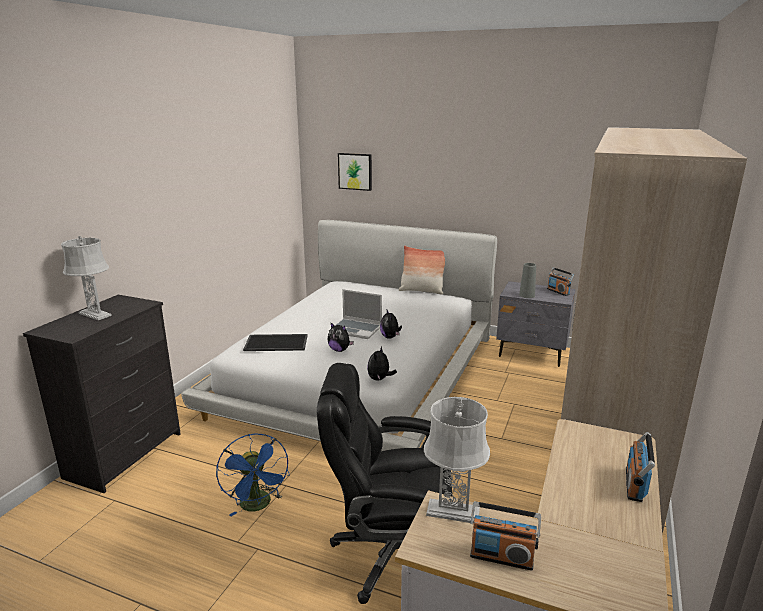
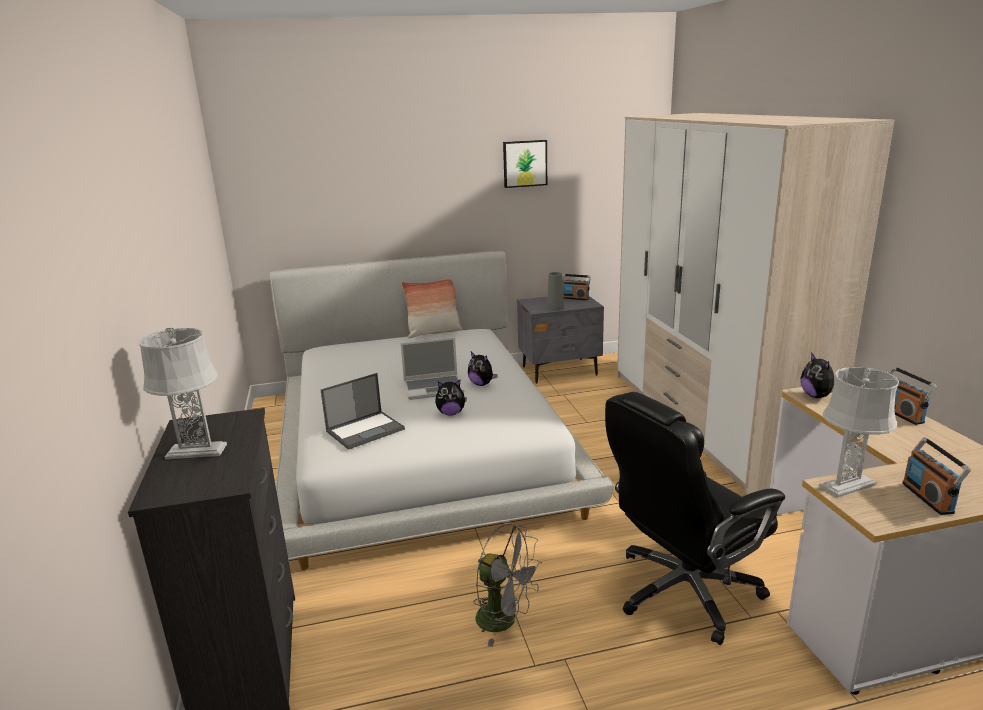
camera: 35 degrees left, 0 degrees up
blue fan [216,434,289,516] -> grey fan [474,524,542,647]
tray [243,334,308,351] -> laptop [321,373,405,450]
picture [338,153,372,191] -> picture moved to [503,140,547,188]
plush toy [367,346,397,381] -> plush toy moved to [801,352,834,398]
radio [470,501,541,570] -> radio turned 105 degrees clockwise [902,437,971,515]

